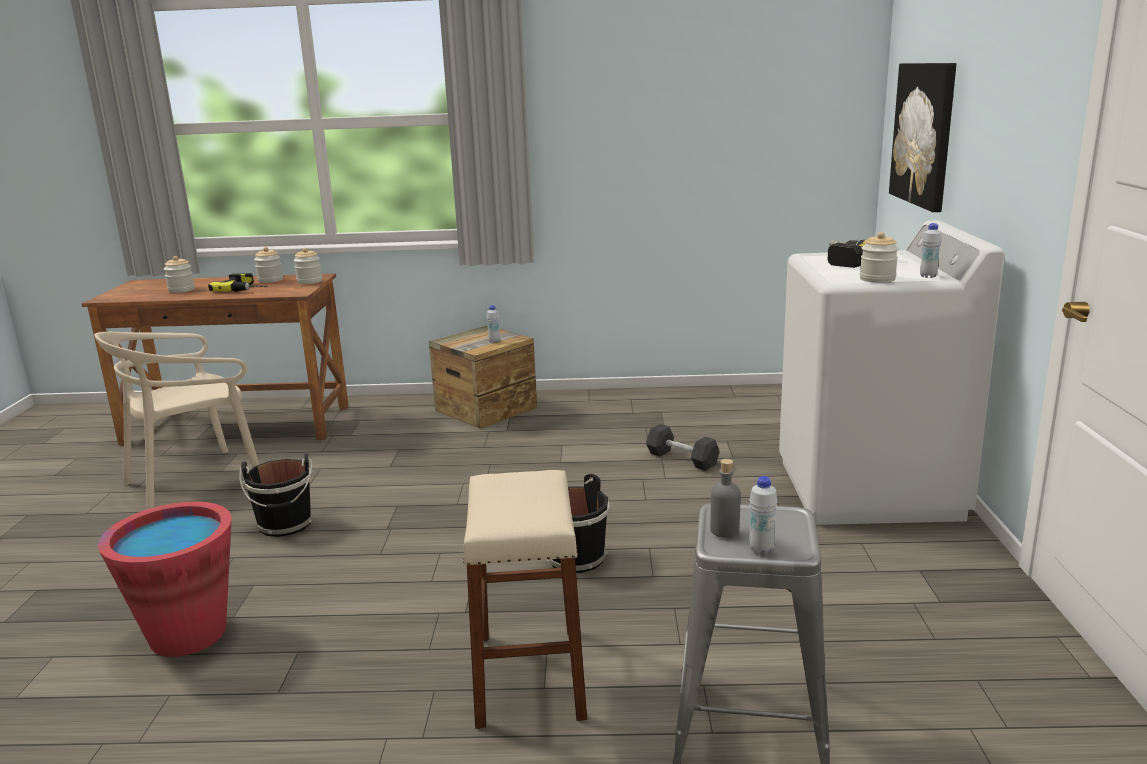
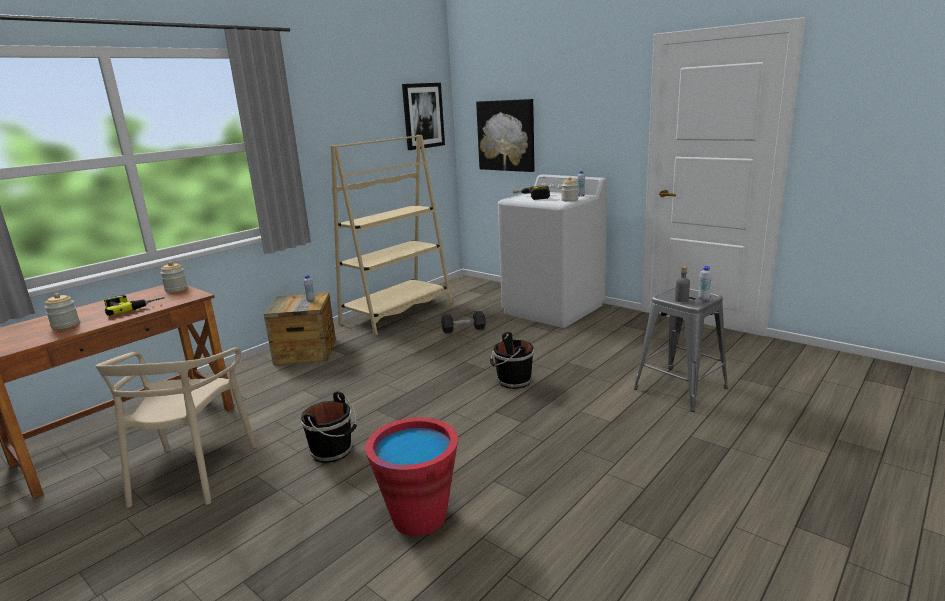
camera: 50 degrees left, 0 degrees up
jar [254,247,283,283] -> none
beige stool [463,470,587,729] -> none
none -> beige bookcase [331,135,452,335]
none -> picture [402,83,445,150]

